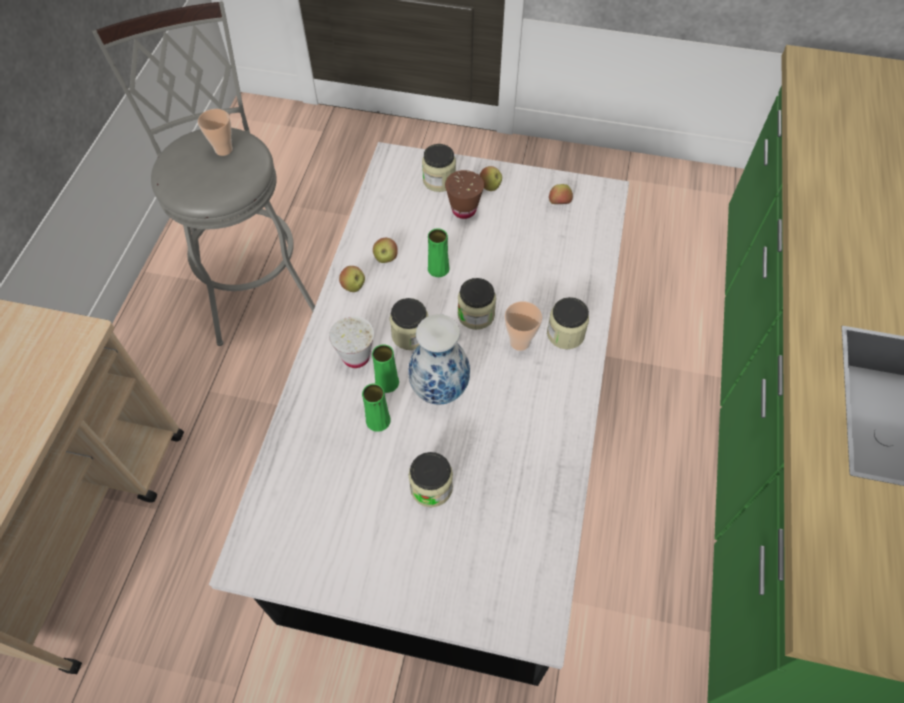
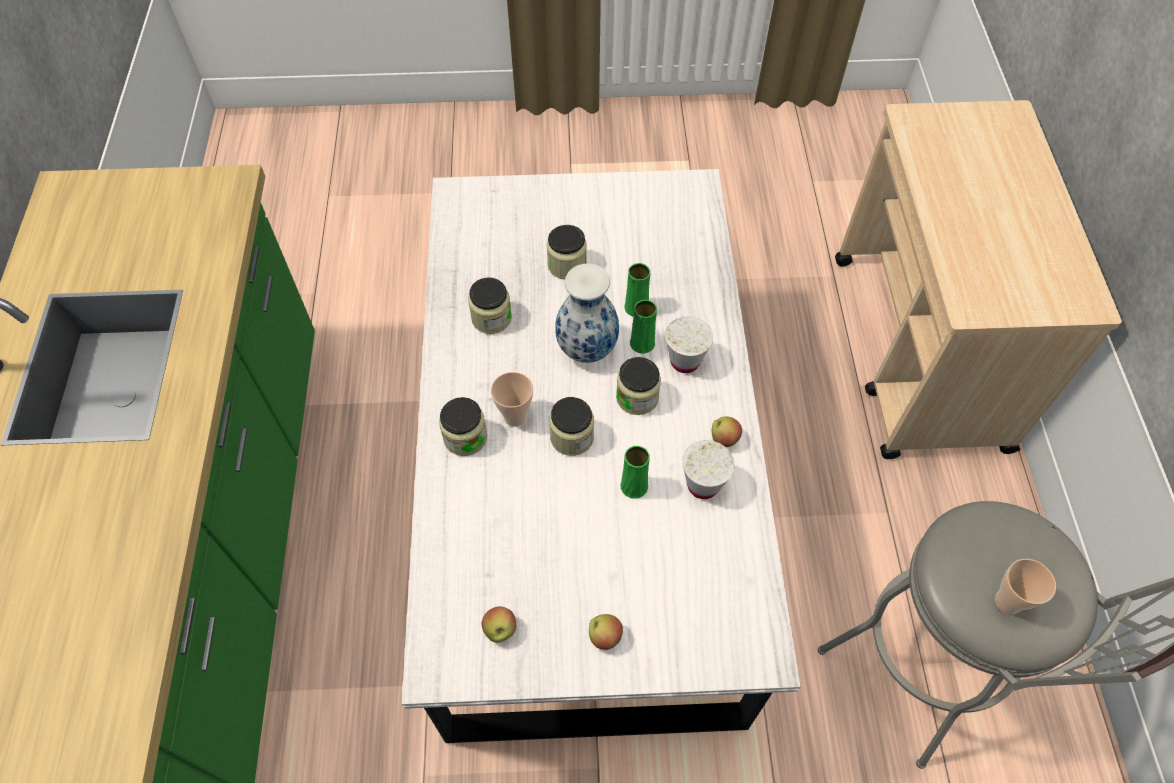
camera: 165 degrees right, 0 degrees up
apple [373,238,398,263] -> white cup [682,440,735,499]
jar [422,144,456,192] -> jar moved to [468,277,512,334]
brown cup [445,170,484,219] -> none

